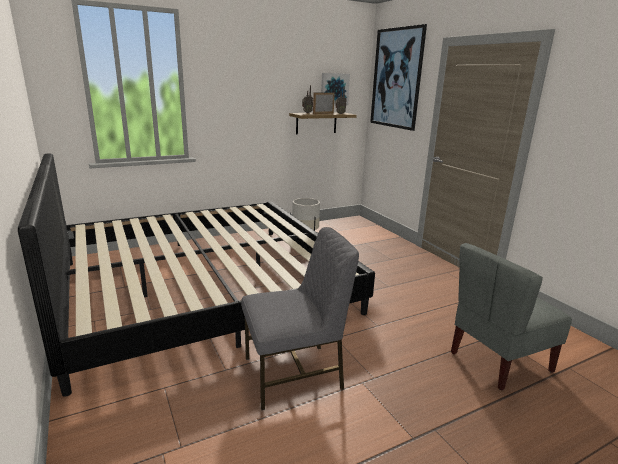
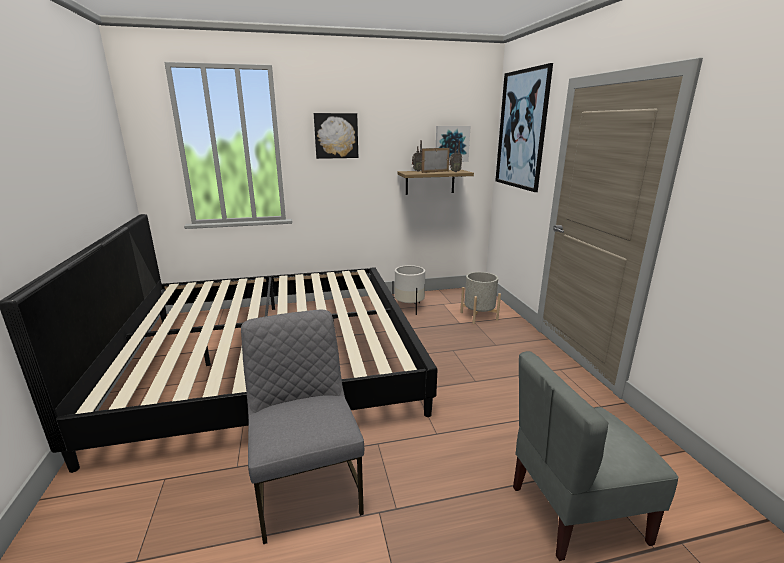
camera: 15 degrees right, 0 degrees up
grey chair [241,227,359,410] -> grey chair turned 105 degrees counterclockwise [241,310,364,544]
none -> picture [314,113,358,159]
none -> grey planter [460,272,501,324]

